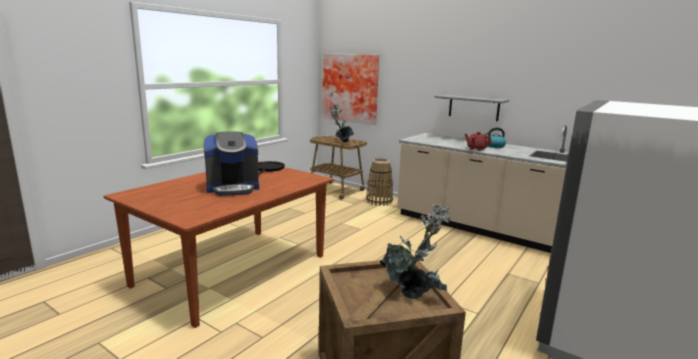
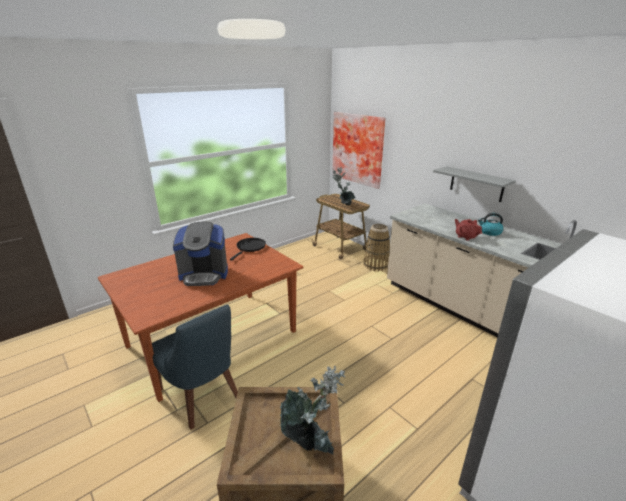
camera: 15 degrees right, 10 degrees up
none -> blue chair [152,305,238,429]

